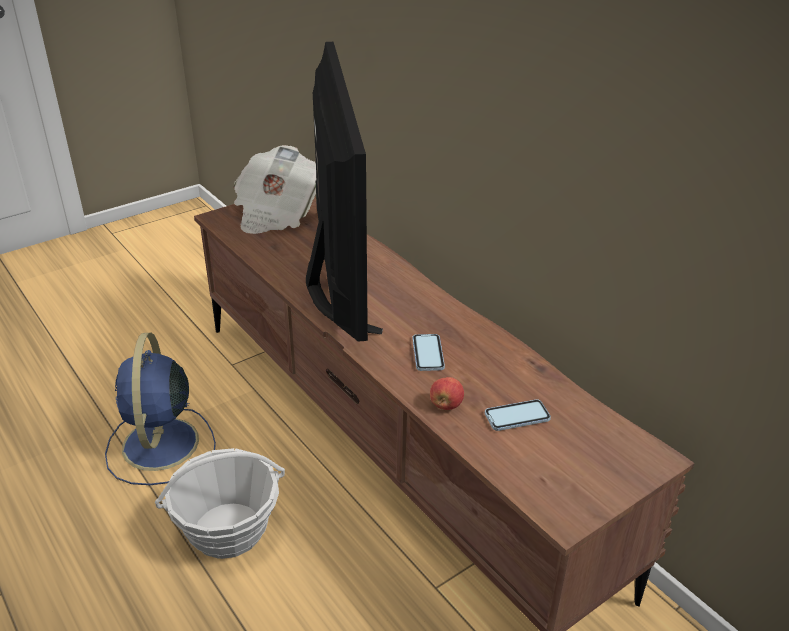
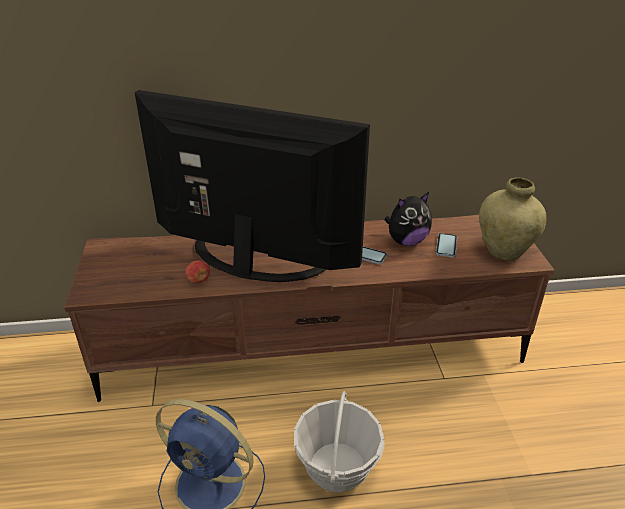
camera: 60 degrees left, 0 degrees up
newspaper [234,145,316,234] -> none
apple [430,377,464,410] -> apple moved to [186,260,210,283]
none -> plush toy [385,192,432,246]
none -> beige vase [479,178,547,261]

